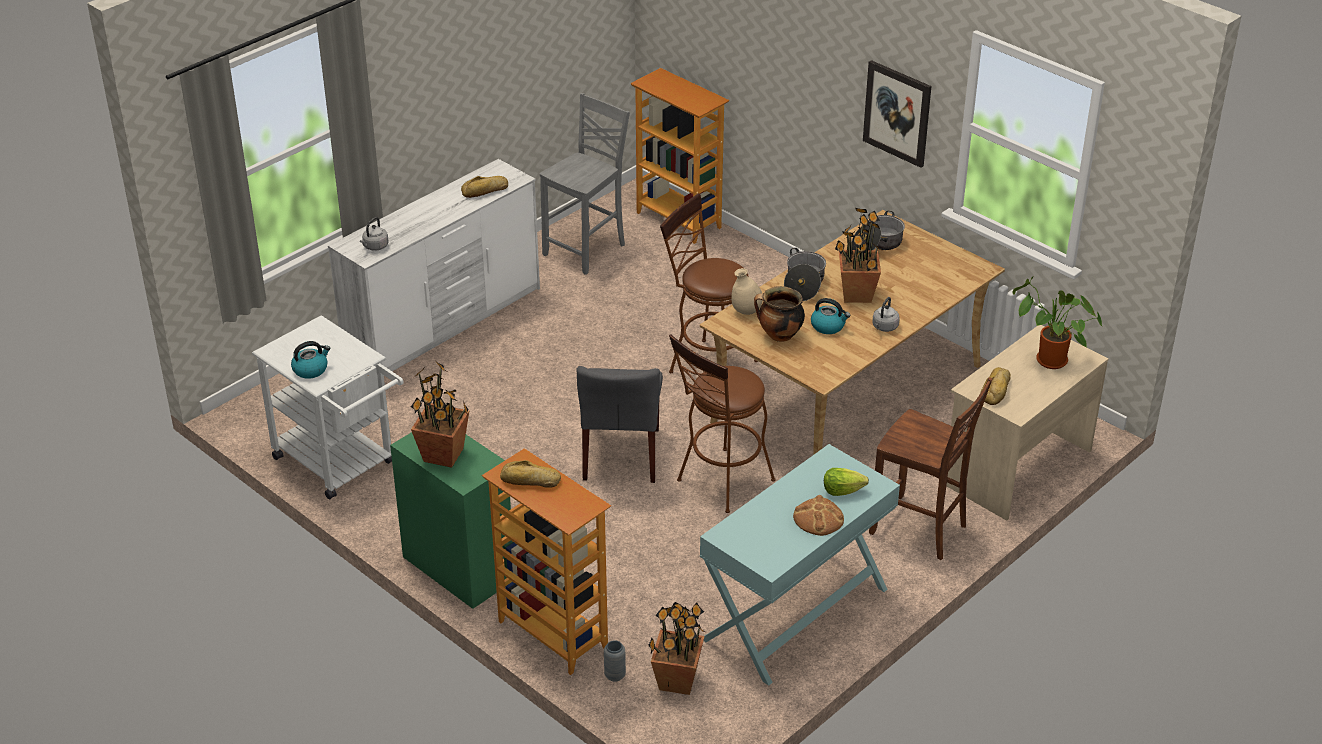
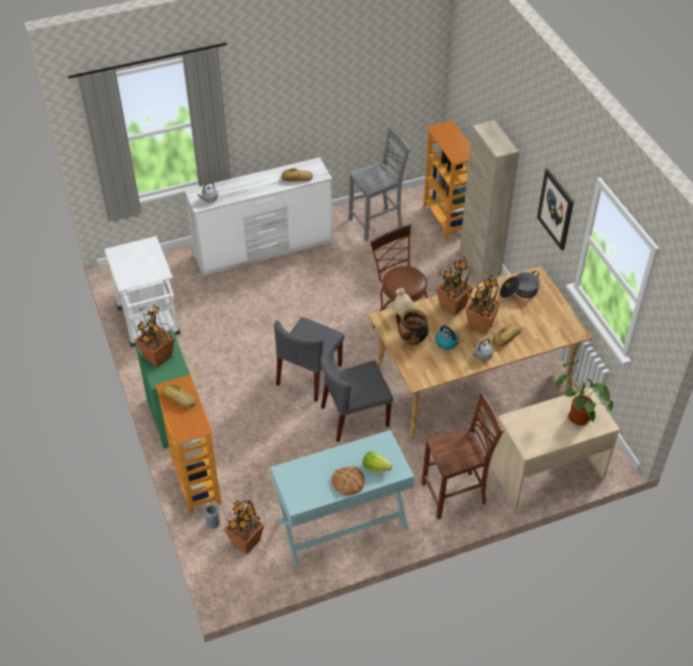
camera: 25 degrees right, 10 degrees up
kettle [291,341,330,379] -> none
brown stool [669,334,776,513] -> grey chair [320,347,393,442]
cooking pot [784,248,826,301] -> potted plant [436,256,474,316]
brown chair [869,377,992,560] -> brown chair turned 75 degrees counterclockwise [421,392,503,519]
bread [981,367,1011,405] -> bread moved to [492,323,522,347]
none -> beige cabinet [460,120,519,281]

